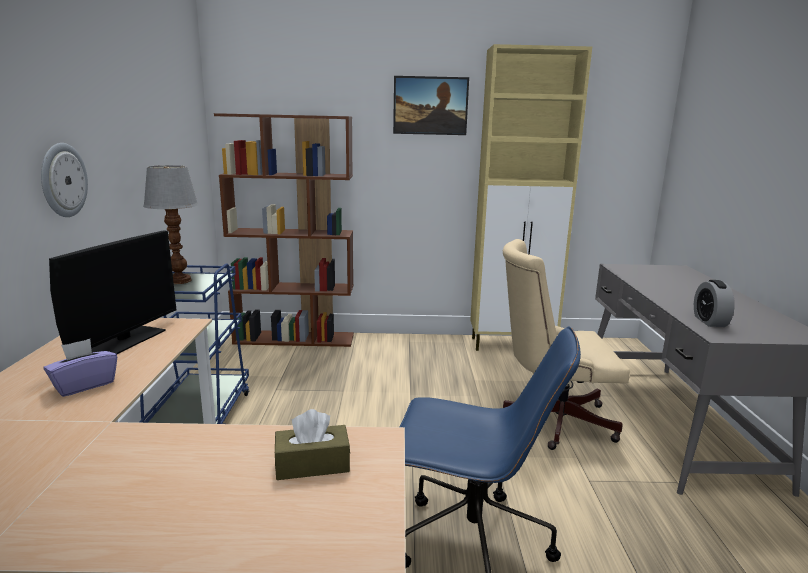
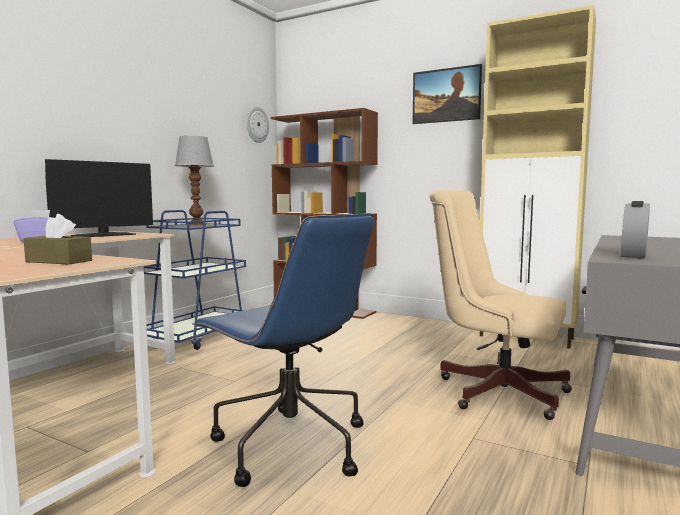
camera: 30 degrees right, 10 degrees down
wall clock [41,143,88,217] -> wall clock moved to [246,107,269,143]

